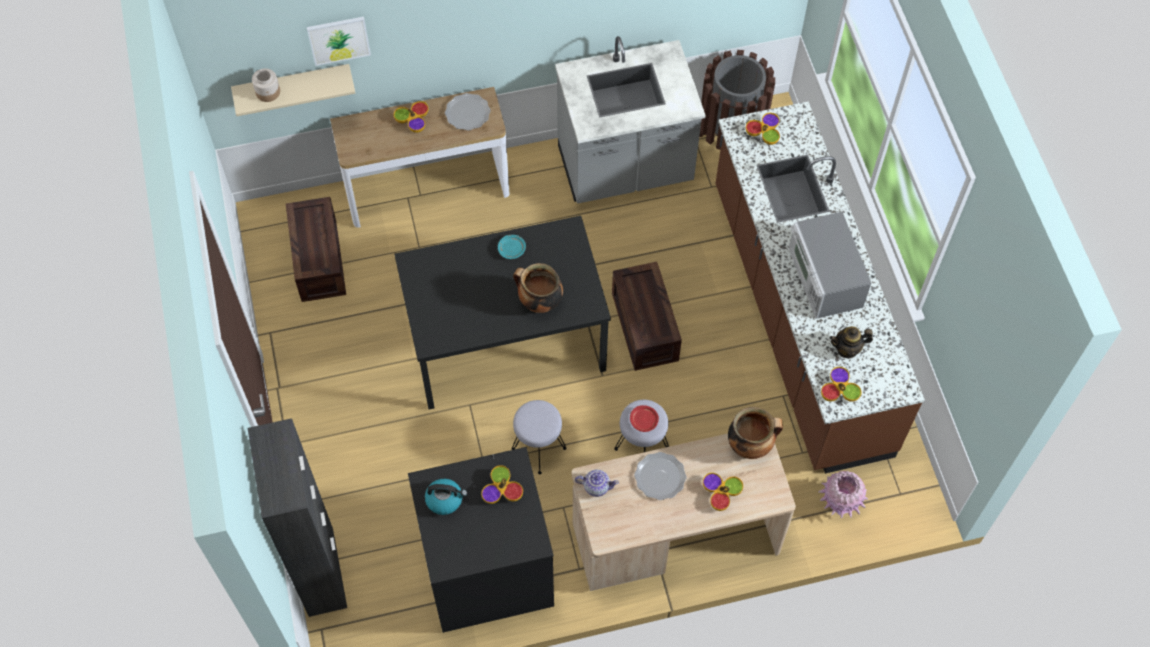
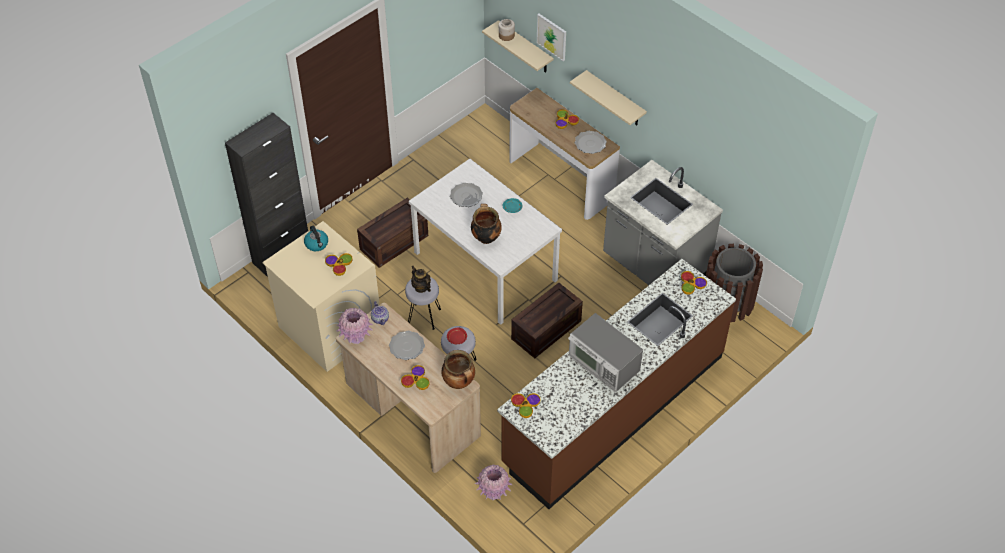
camera: 60 degrees right, 10 degrees down
crate [286,197,346,302] -> crate moved to [357,198,428,268]
black dining table [394,216,611,409] -> white dining table [409,159,562,325]
black washing machine [408,447,554,633] -> beige washing machine [262,221,380,372]
microwave [789,212,871,319] -> microwave turned 90 degrees counterclockwise [568,313,643,393]
teapot [829,326,873,359] -> teapot moved to [411,266,431,293]
none -> pink vase [336,308,373,344]
none -> plate [450,183,483,207]
none -> beige shelf [570,70,647,125]

